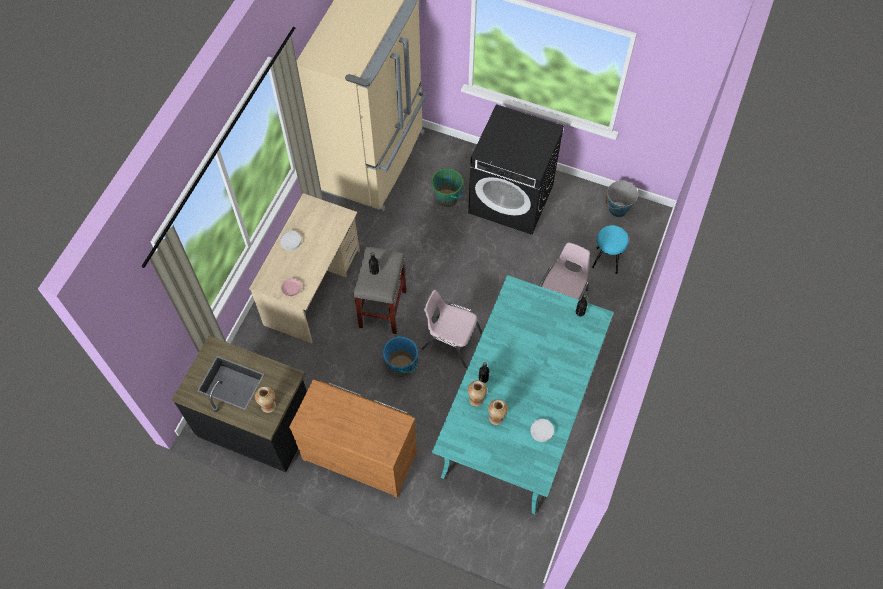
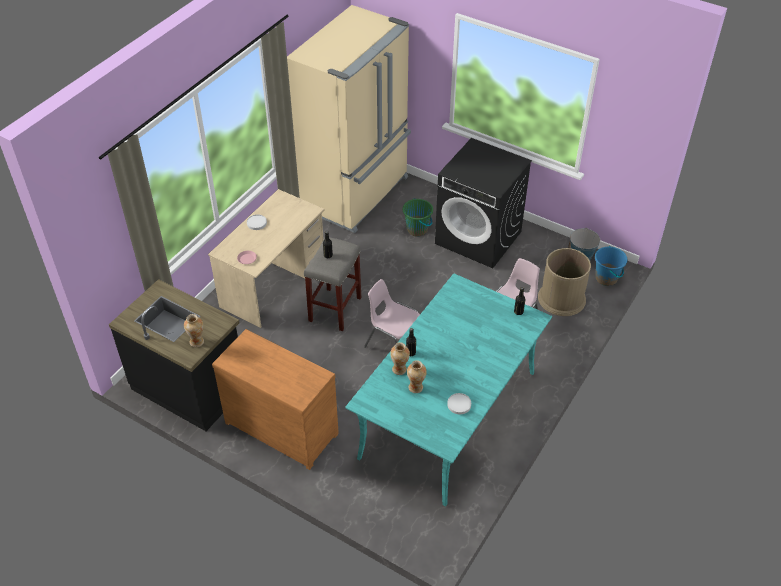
camera: 10 degrees right, 15 degrees down
blue bucket [383,335,418,376] -> blue bucket moved to [595,246,628,286]
turquoise stool [592,225,629,274] -> brown trash can [538,248,591,316]

